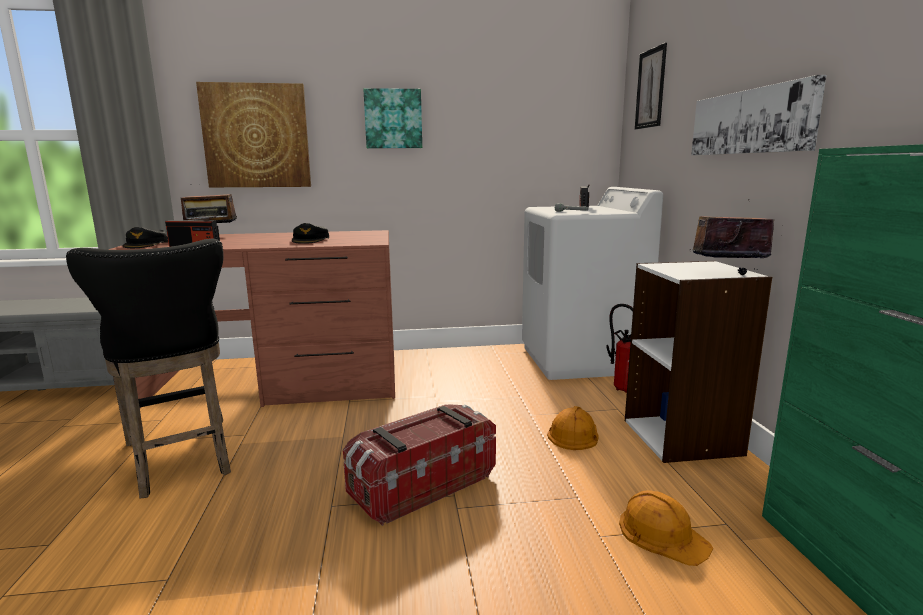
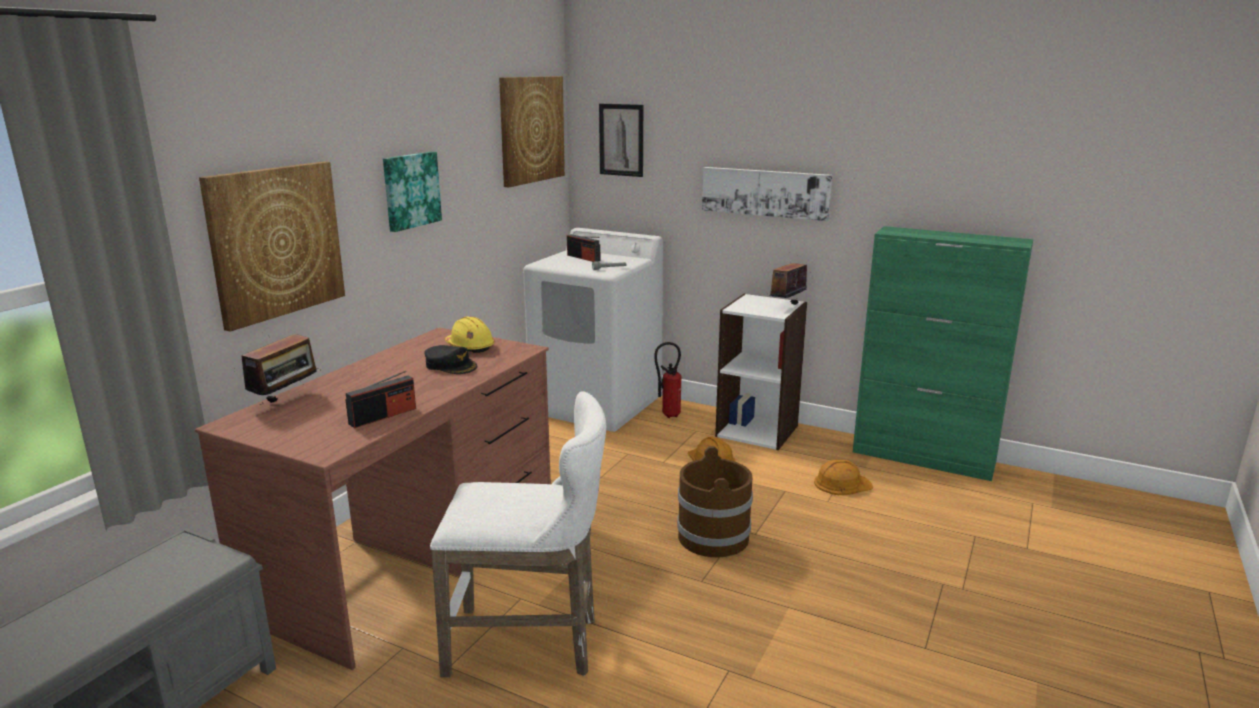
camera: 55 degrees left, 5 degrees up
black stool [66,239,231,498] -> white stool [430,391,606,677]
black cap [123,227,168,248] -> none
storage box [343,404,496,526] -> brown bucket [677,446,753,557]
none -> yellow hard hat [445,317,495,353]
none -> picture [499,76,565,187]

